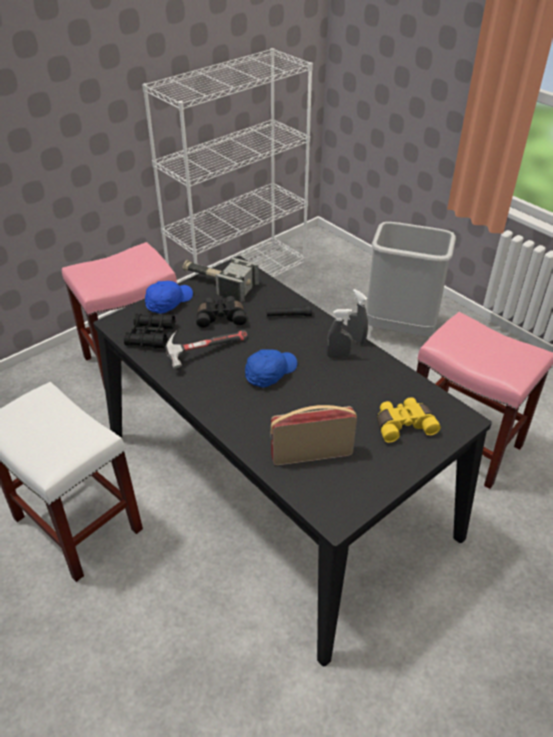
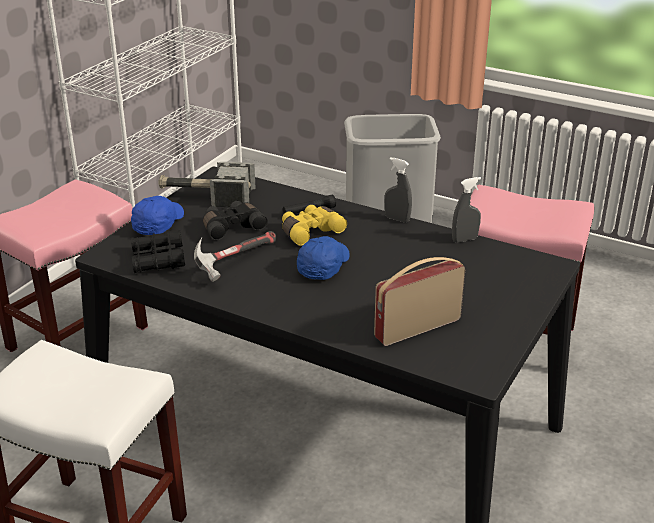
camera: 20 degrees left, 10 degrees down
grey spray bottle [326,309,353,358] -> grey spray bottle moved to [452,177,481,243]
yellow binoculars [377,397,441,442] -> yellow binoculars moved to [282,205,347,246]

